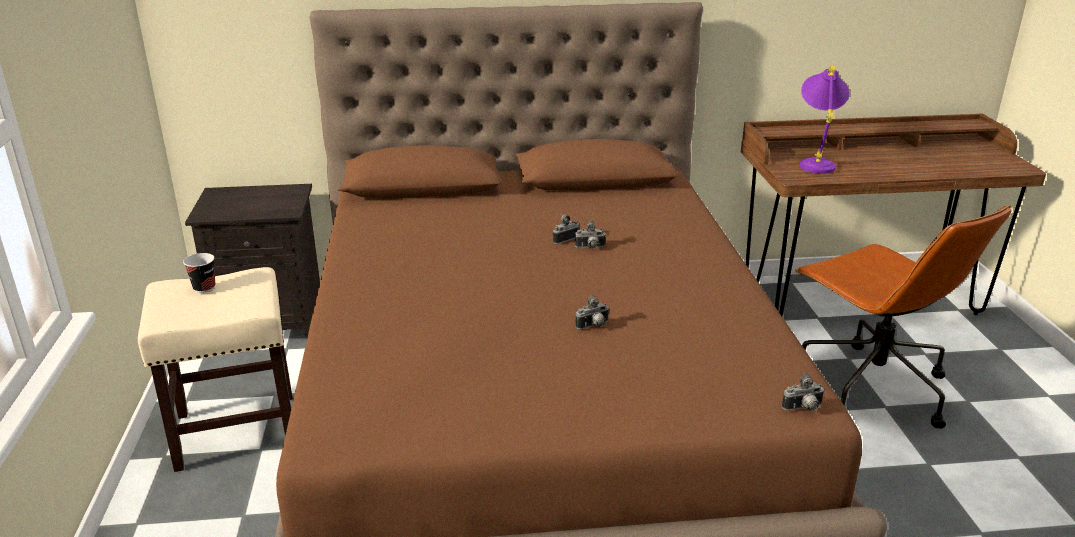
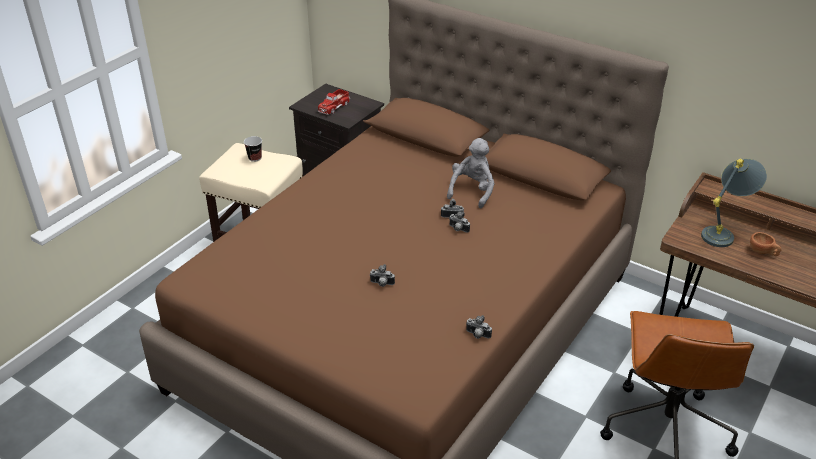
camera: 40 degrees right, 10 degrees up
camera [782,373,824,411] -> camera moved to [466,315,492,339]
purple table lamp [800,66,849,174] -> grey table lamp [701,158,767,247]
none -> toy truck [318,89,350,115]
none -> grey plush toy [447,138,495,208]
none -> brown cup [750,232,781,256]

